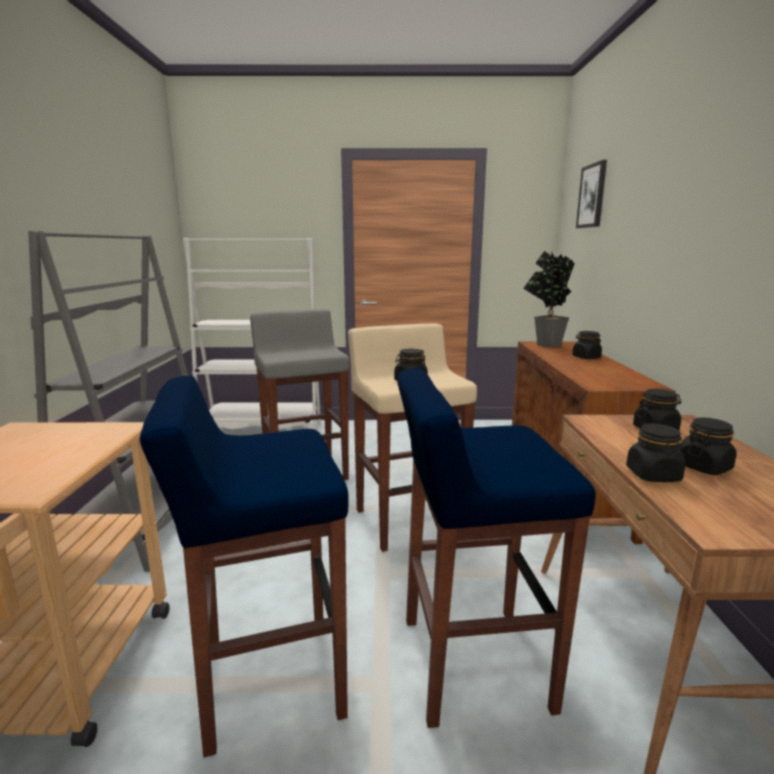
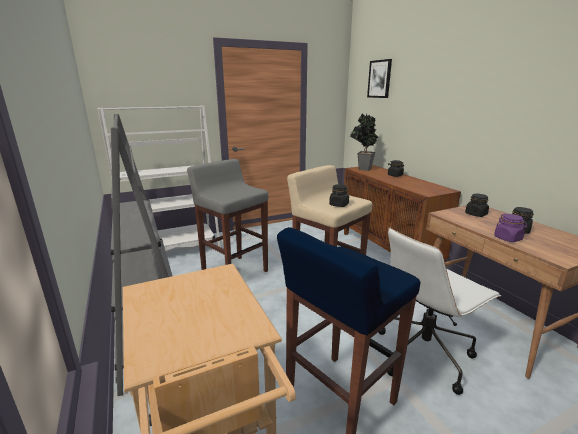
camera: 25 degrees left, 5 degrees up
blue stool [397,368,596,728] -> white office chair [378,228,501,395]
black jar [626,423,686,482] -> purple jar [494,214,527,242]

